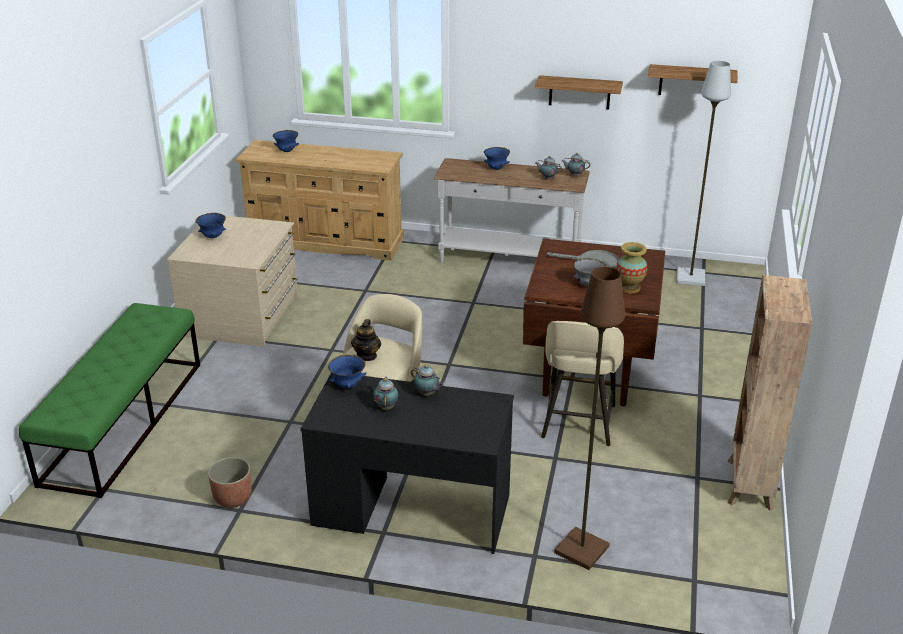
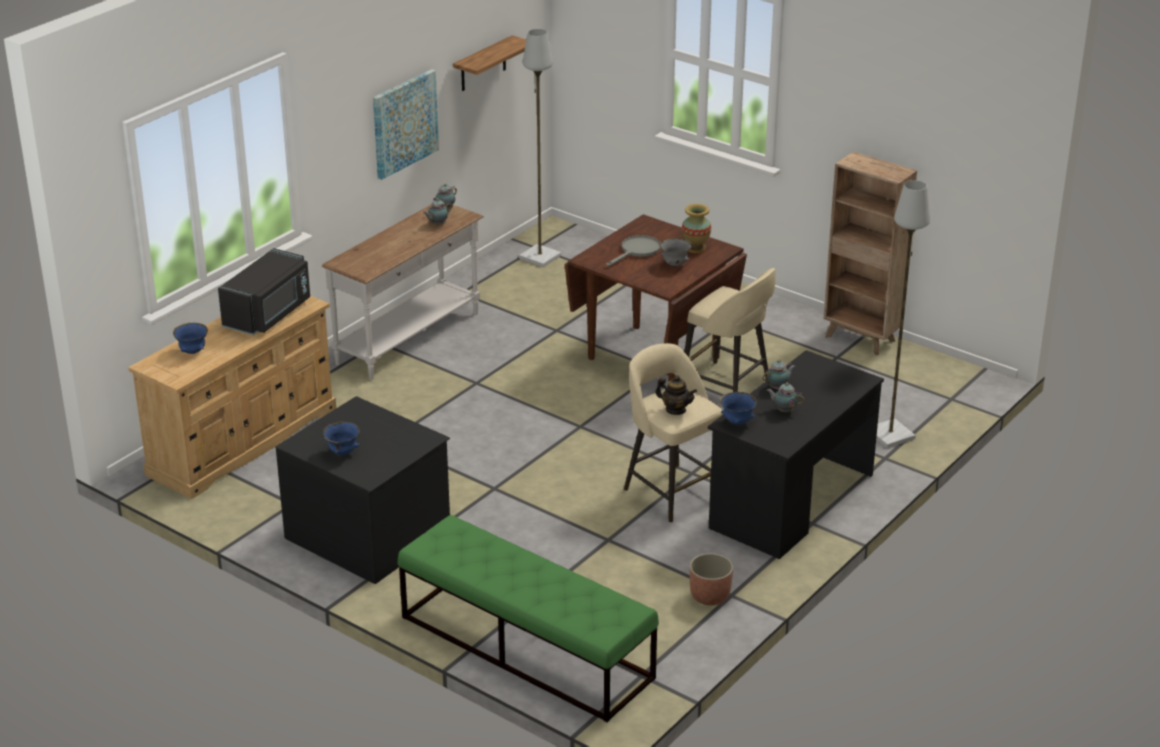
camera: 65 degrees left, 0 degrees up
beige dresser [167,215,298,347] -> black dresser [275,396,450,584]
blue bowl [484,147,510,170] -> none
shelf [535,75,623,110] -> picture [373,69,439,180]
brown floor lamp [554,267,625,570] -> grey floor lamp [876,180,930,448]
none -> black microwave [218,248,310,335]

